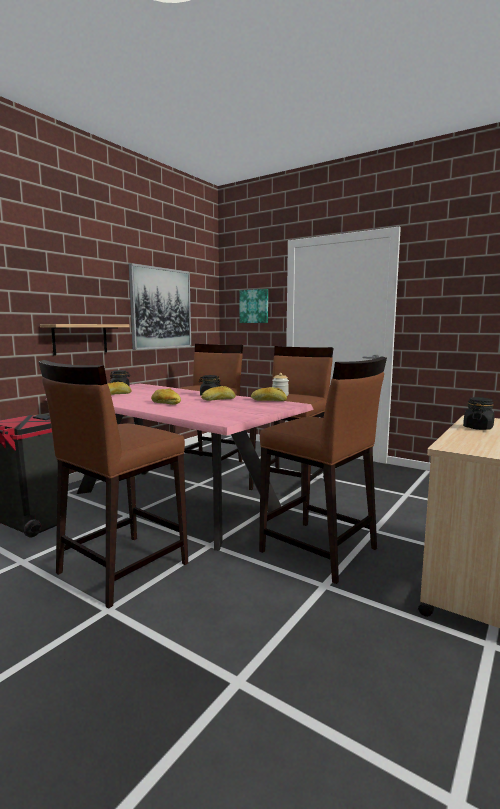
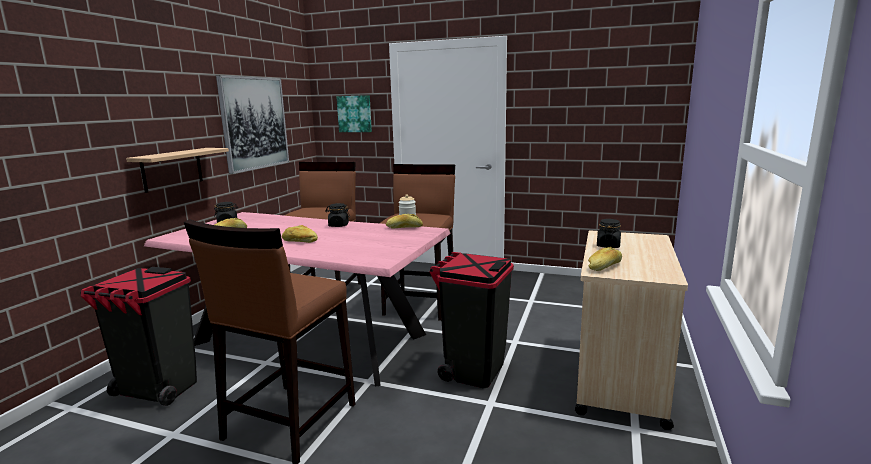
camera: 15 degrees left, 5 degrees up
bread [201,386,236,401] -> bread moved to [588,247,622,271]
brown stool [259,356,387,584] -> black trash can [430,252,514,388]

